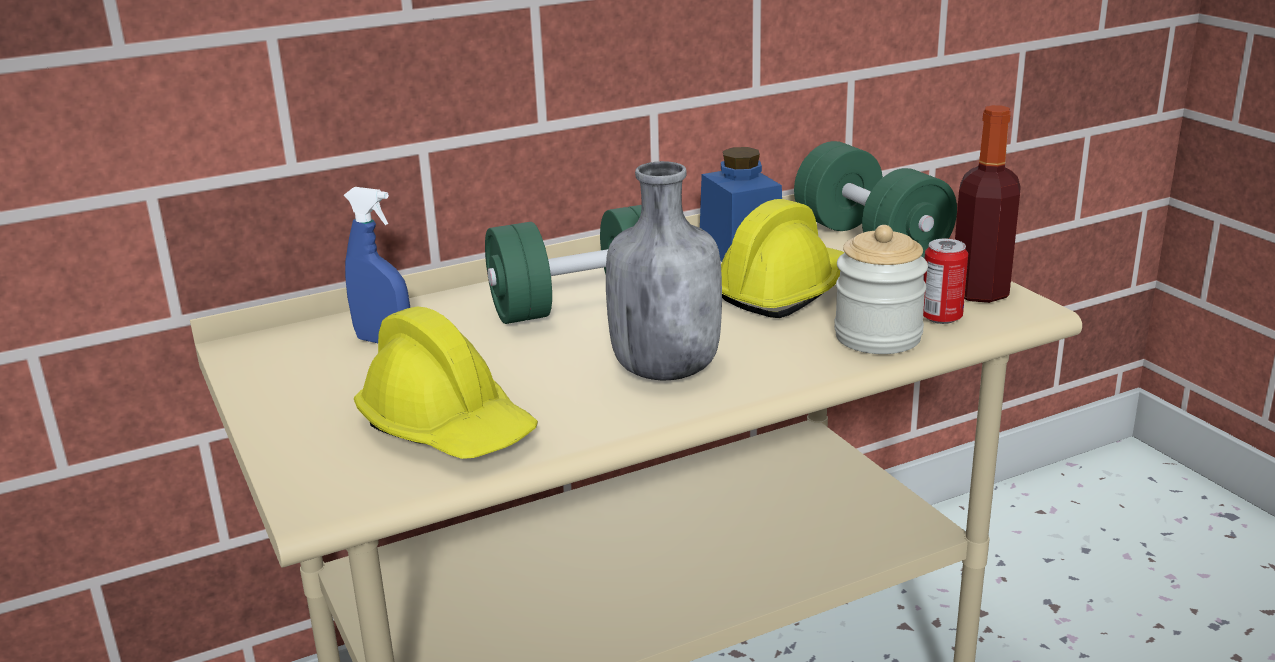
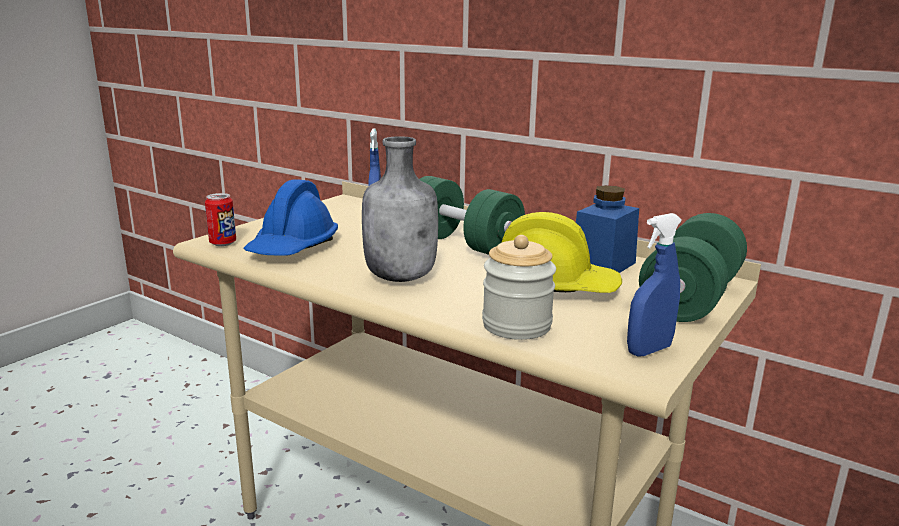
camera: 60 degrees right, 5 degrees down
yellow hard hat [354,307,538,459] -> blue hard hat [243,180,338,256]
can [923,239,968,324] -> can moved to [205,193,236,246]
bottle [955,105,1021,303] -> blue spray bottle [627,213,682,357]

